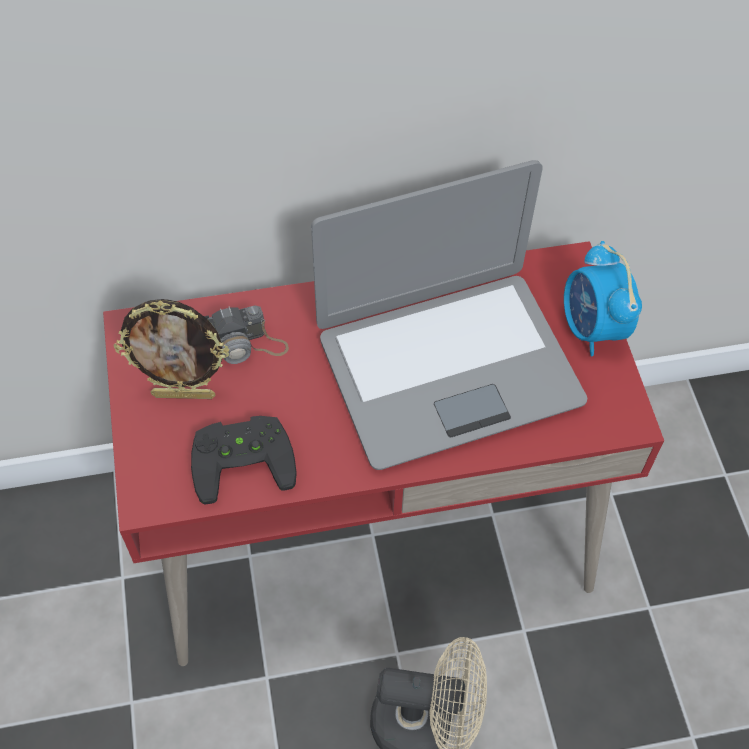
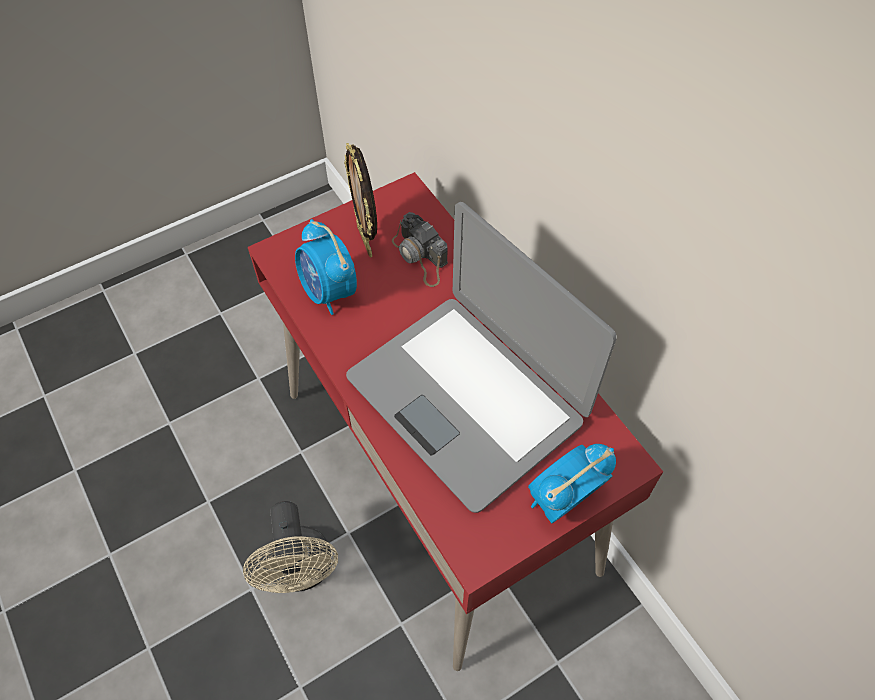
camera: 70 degrees right, 0 degrees up
black game controller [191,416,297,504] -> alarm clock [295,219,357,315]

